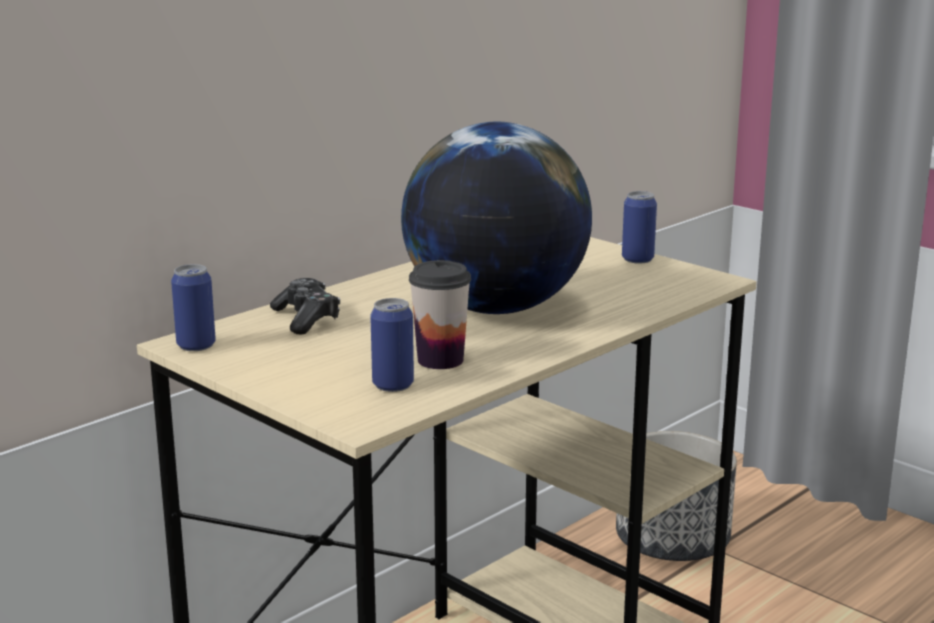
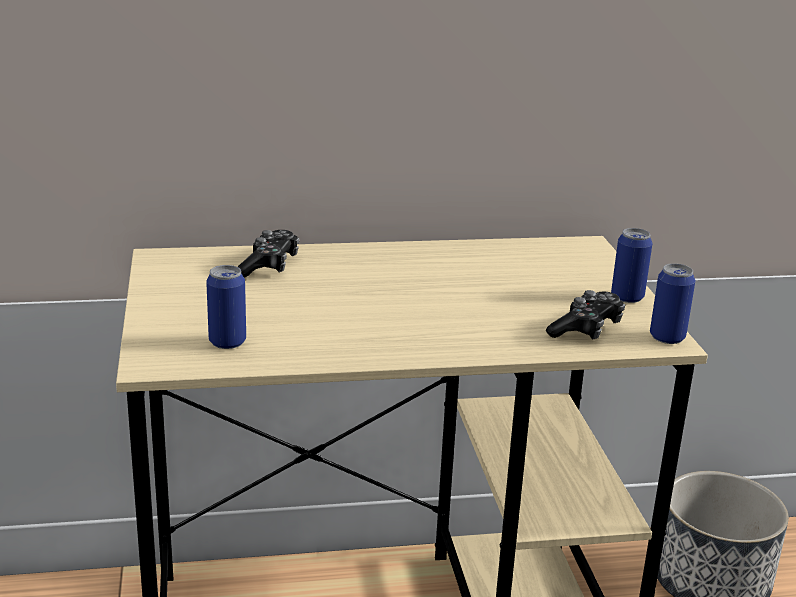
camera: 35 degrees right, 5 degrees up
can [171,264,216,351] -> can moved to [650,263,696,344]
globe [401,122,592,314] -> none
cup [409,260,471,369] -> none
none -> game controller [546,290,625,340]

